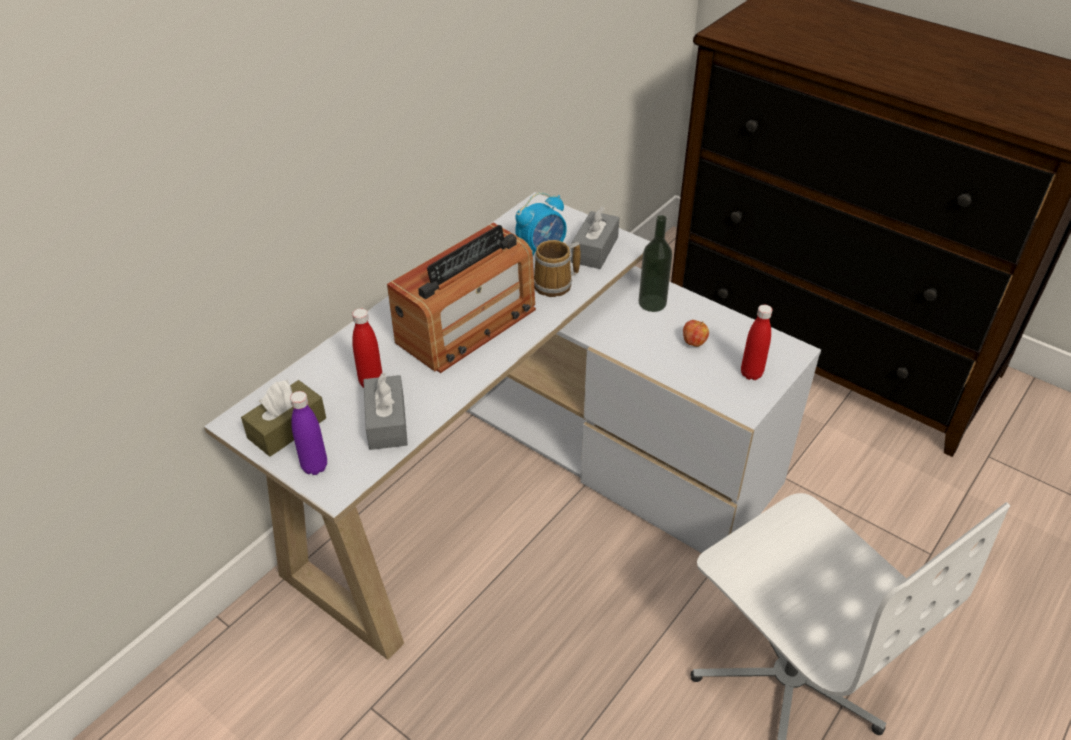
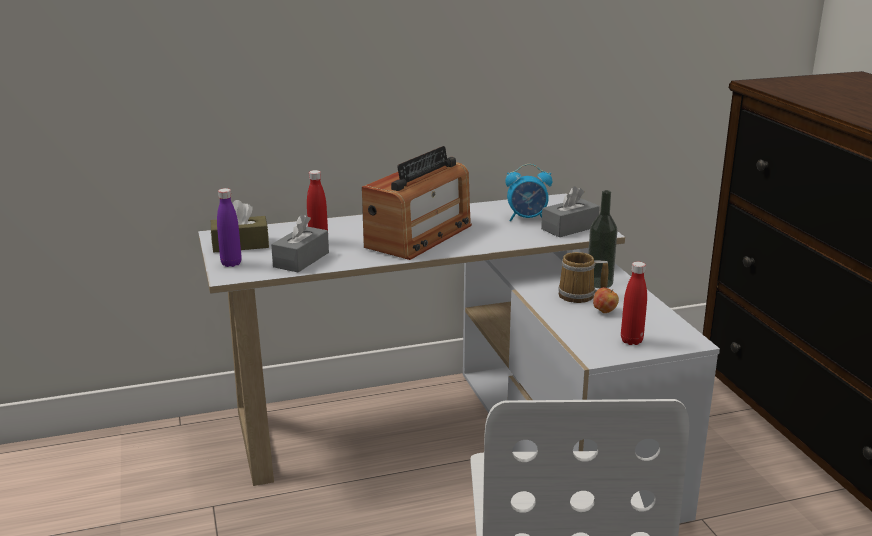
camera: 35 degrees right, 20 degrees down
radio [387,223,536,373] -> radio turned 45 degrees counterclockwise [362,146,472,260]
mug [534,240,581,297] -> mug moved to [558,252,608,303]

